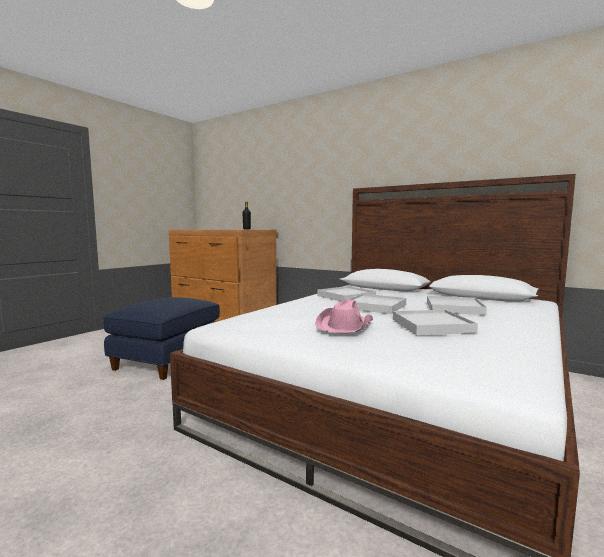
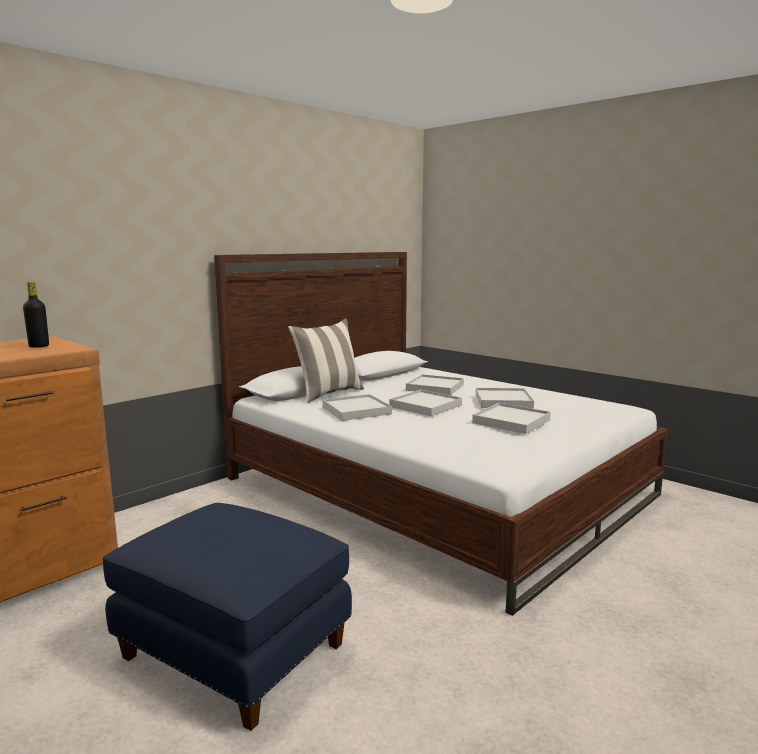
camera: 80 degrees left, 5 degrees up
pink hat [315,298,373,333] -> white tray [472,403,551,434]
none -> pillow [288,318,364,403]

